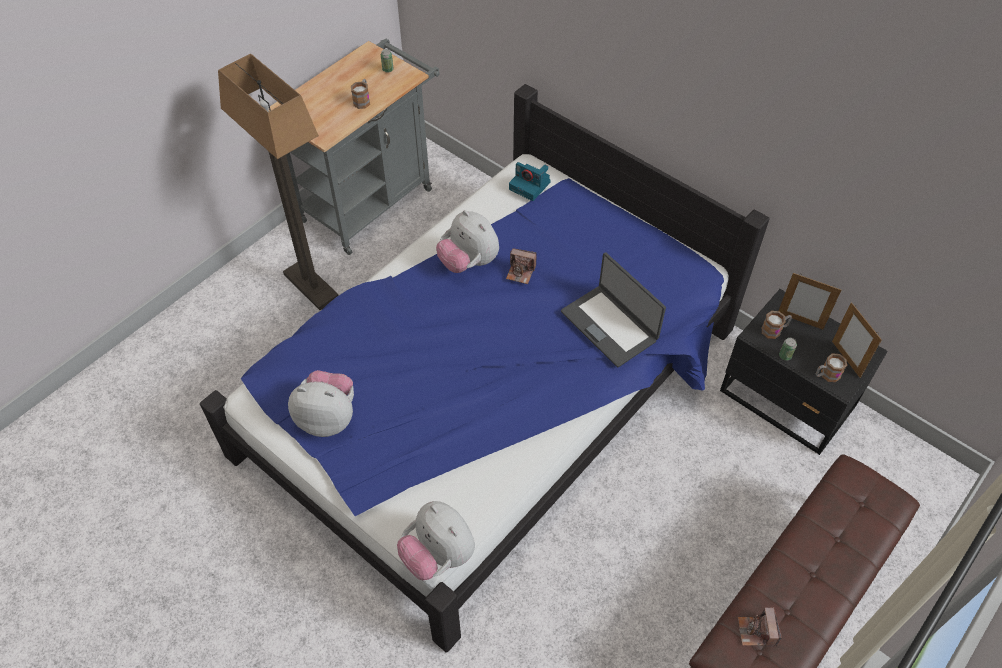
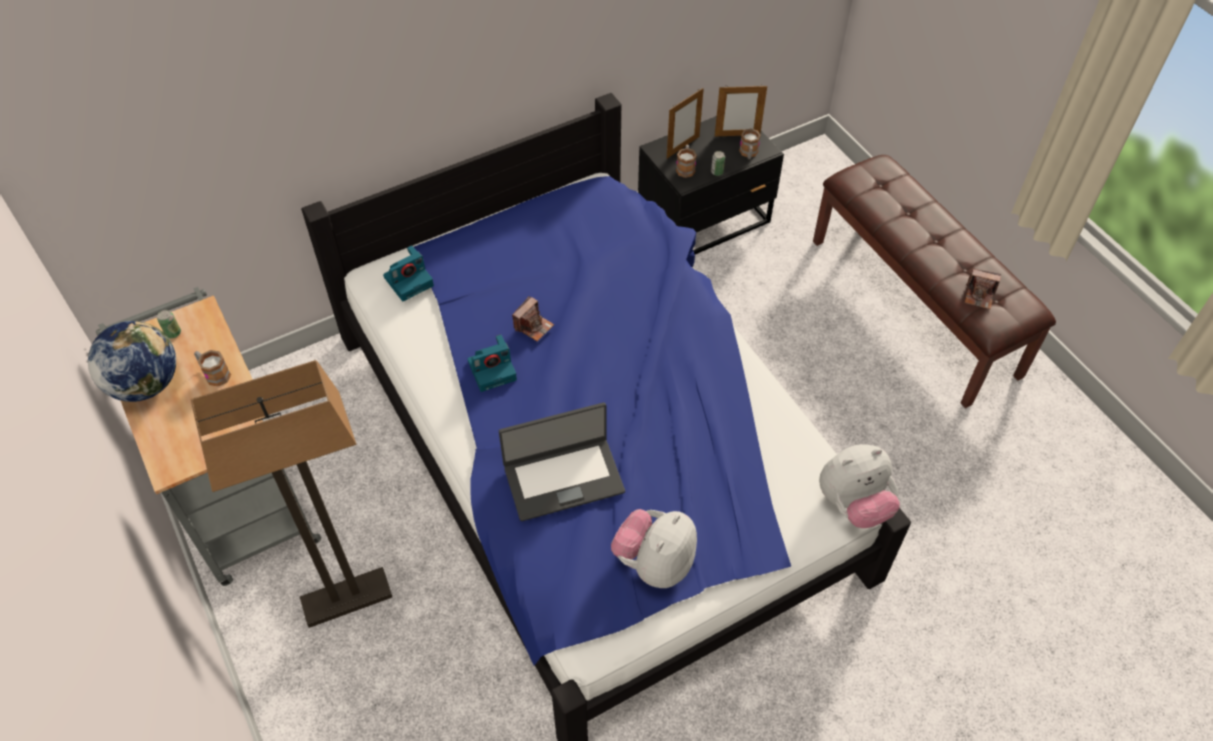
camera: 70 degrees left, 0 degrees up
plush toy [436,210,499,273] -> camera [467,334,517,392]
laptop [561,252,666,367] -> laptop moved to [499,402,625,521]
none -> globe [88,321,176,402]

